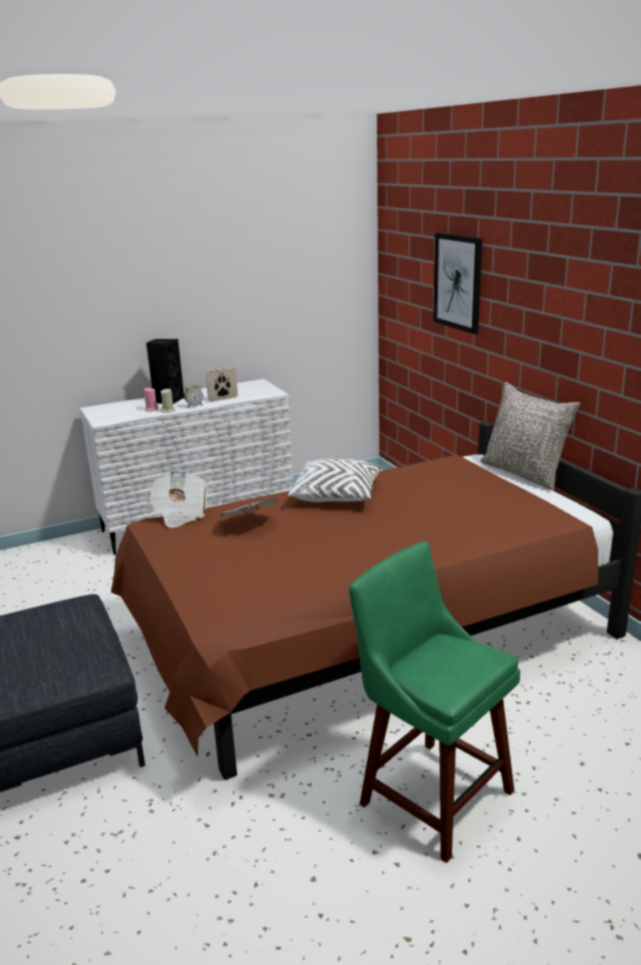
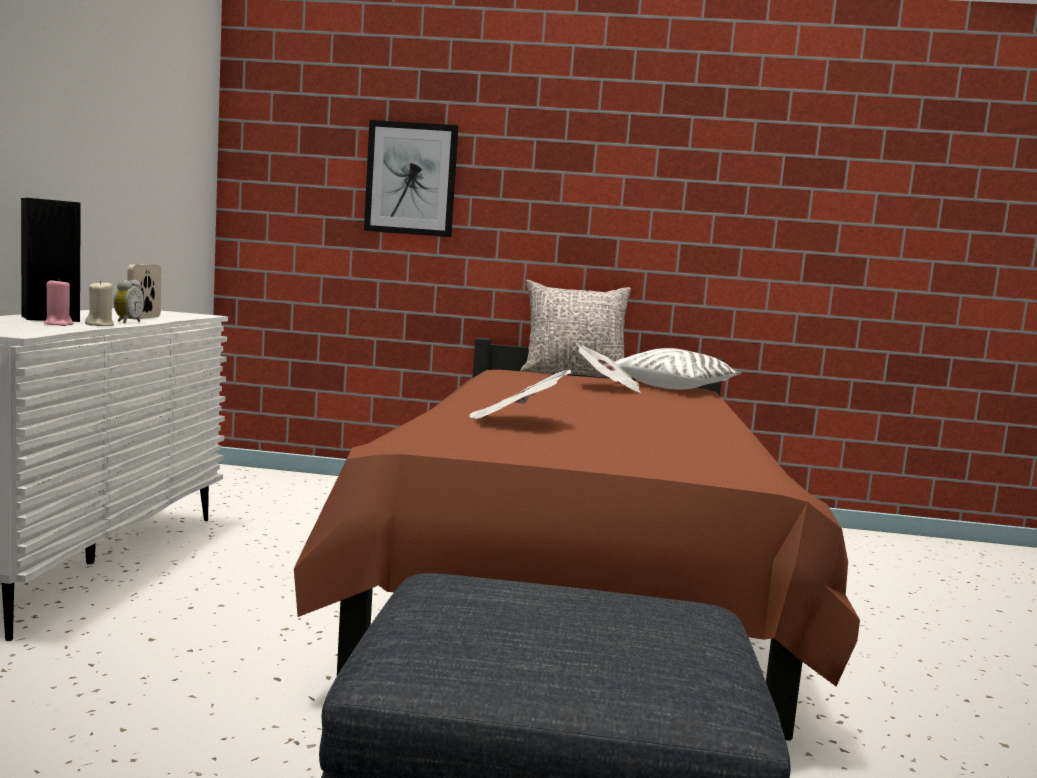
camera: 60 degrees left, 15 degrees down
newspaper [148,469,208,528] -> newspaper moved to [576,343,641,393]
white pillow [288,459,383,502] -> white pillow moved to [615,348,741,390]
green chair [349,542,520,863] -> none

